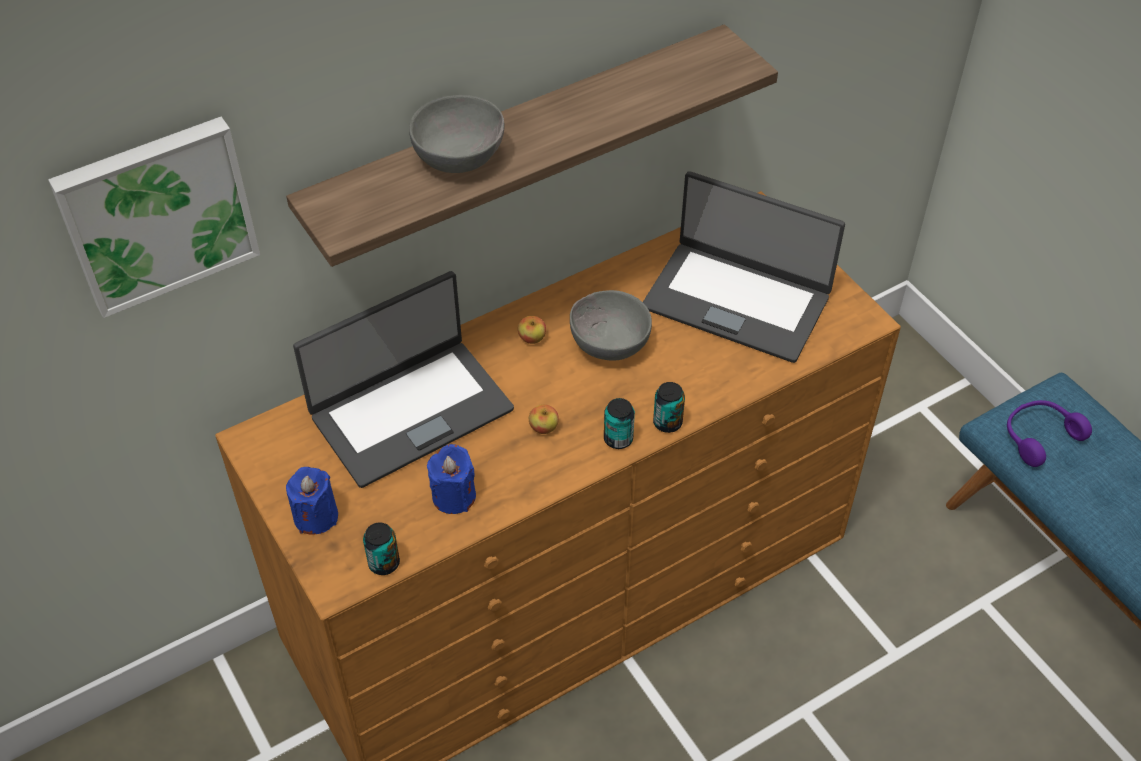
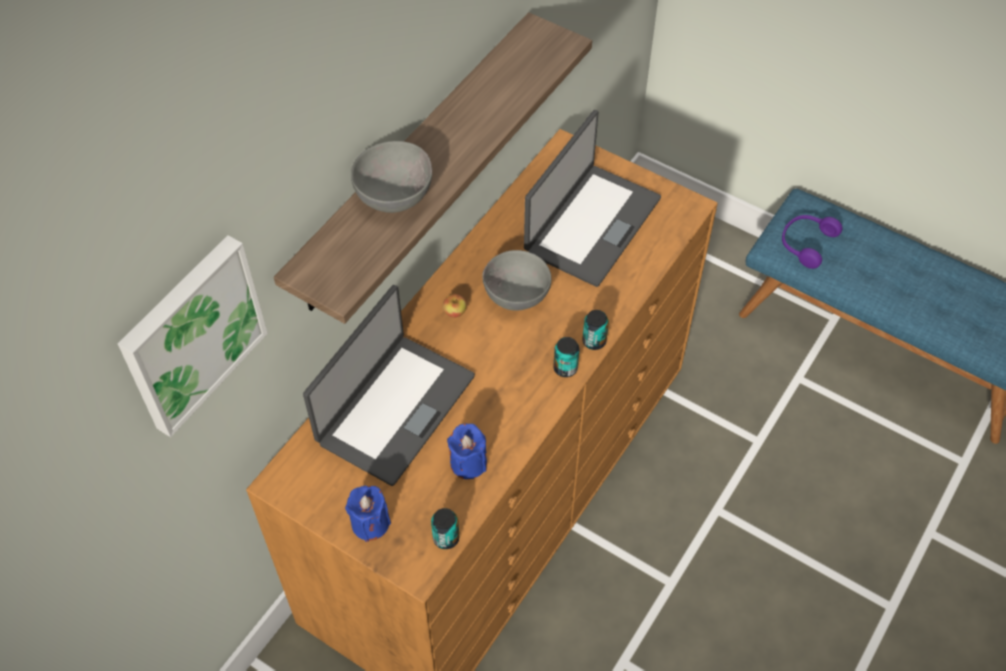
camera: 25 degrees left, 5 degrees up
apple [529,404,559,434] -> none
laptop [643,171,845,363] -> laptop turned 60 degrees counterclockwise [524,110,661,287]

